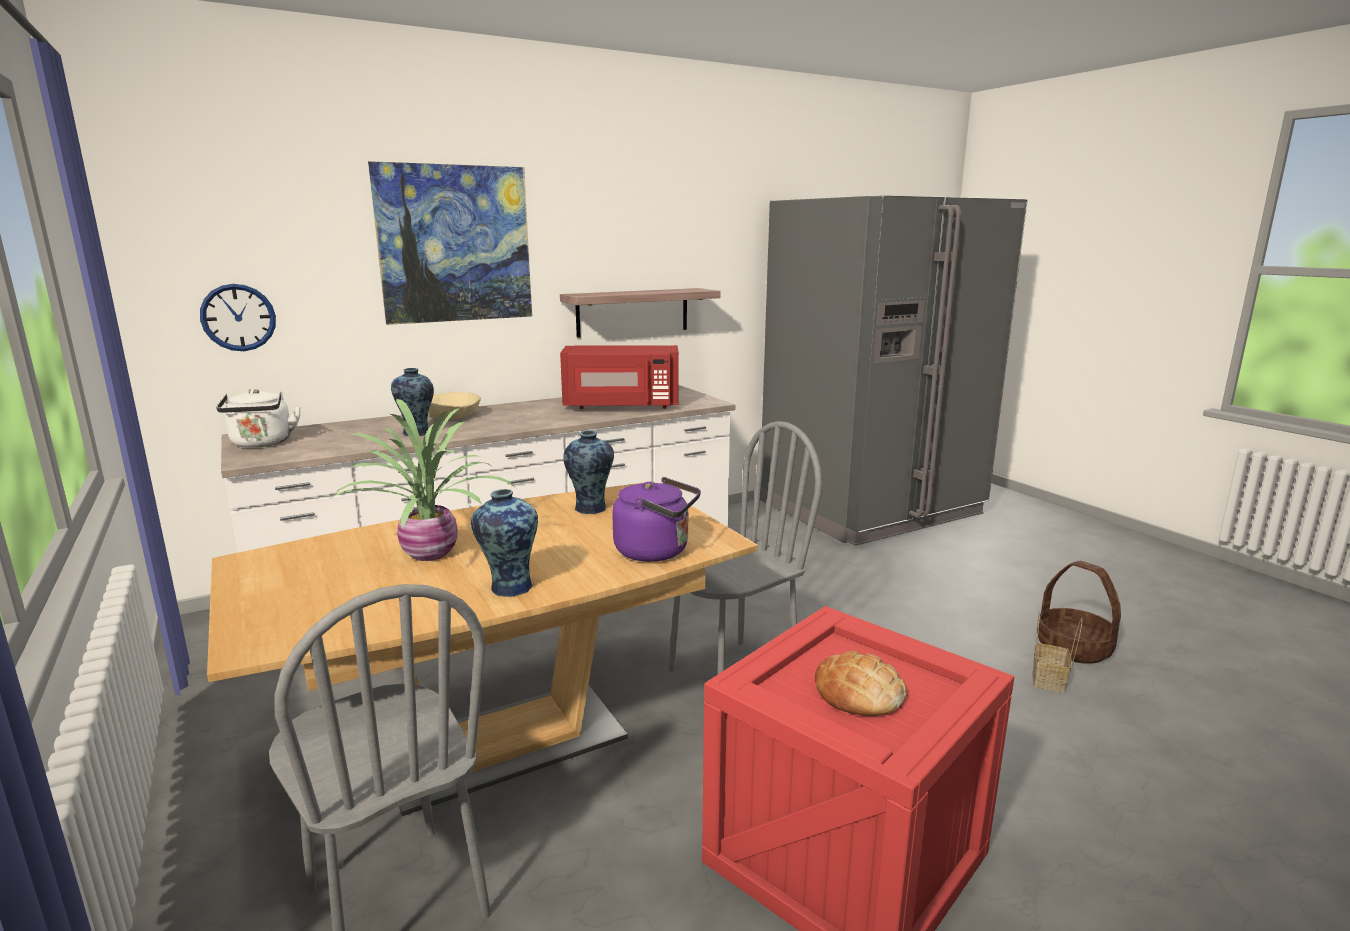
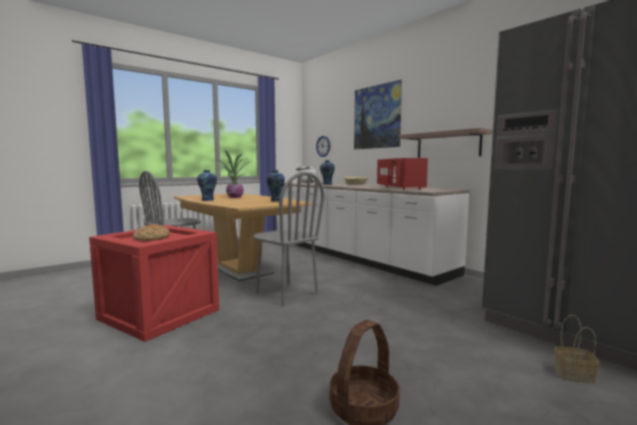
camera: 80 degrees right, 10 degrees down
purple kettle [612,477,701,562] -> none
basket [1032,611,1082,693] -> basket moved to [554,315,600,383]

